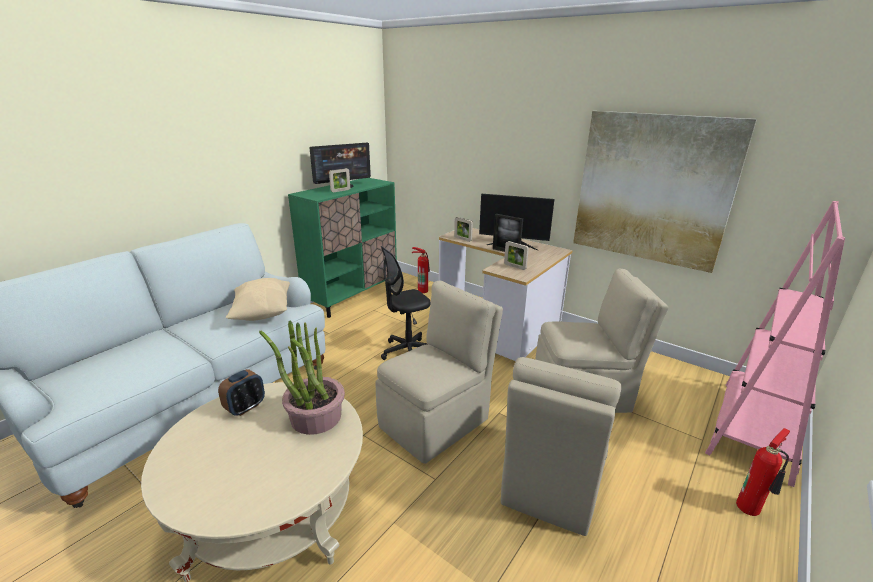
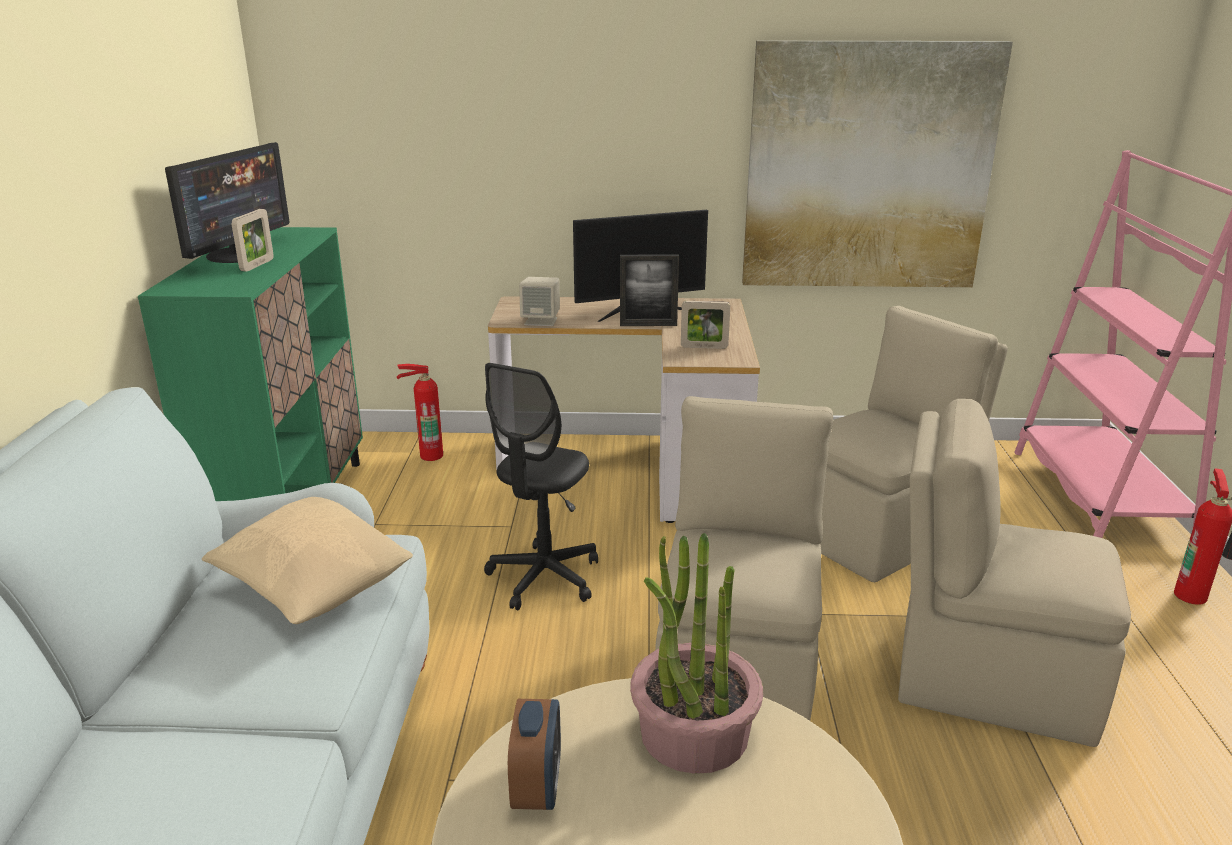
camera: 35 degrees left, 0 degrees up
picture frame [454,217,473,242] -> beige speaker [519,277,560,326]
beige chair [501,357,622,536] -> beige chair turned 120 degrees clockwise [898,399,1131,747]

